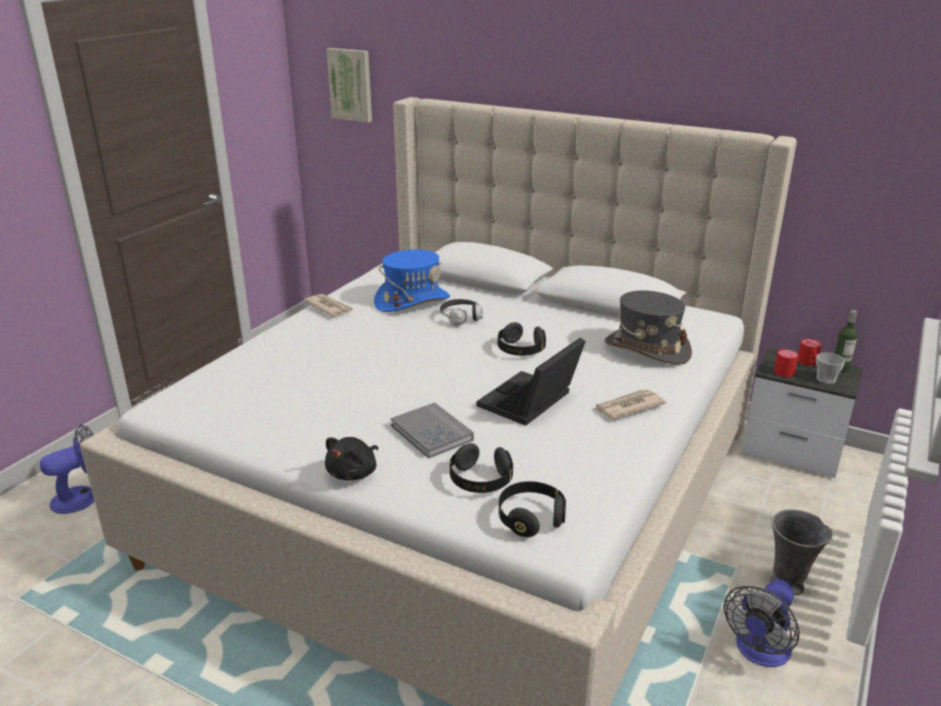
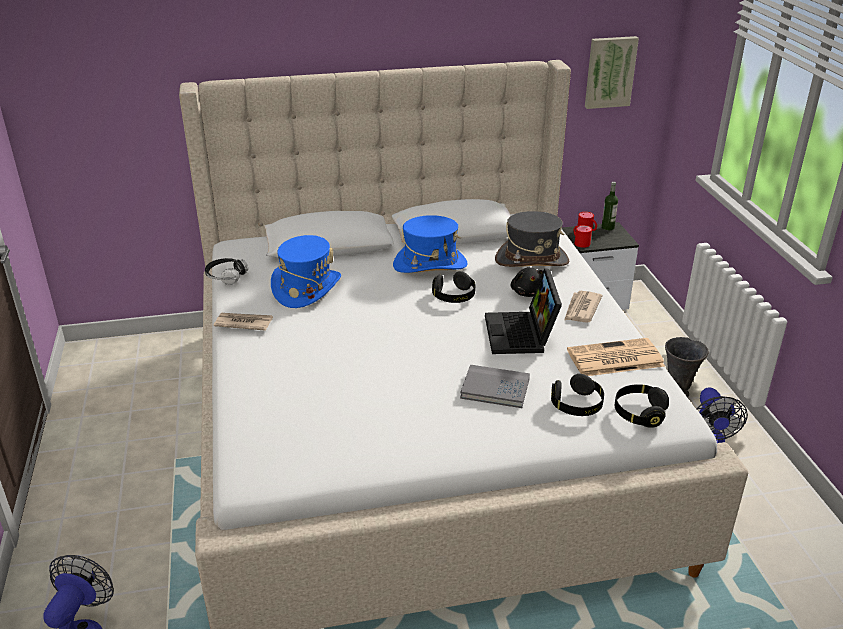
camera: 40 degrees left, 5 degrees up
black plush toy [325,437,378,480] -> black plush toy moved to [511,267,543,297]
picture [327,48,372,123] -> picture moved to [585,36,639,109]
headphones [440,299,483,326] -> headphones moved to [205,258,248,285]
cup [816,353,845,384] -> none
none -> blue hat [393,215,468,273]
none -> newspaper [567,338,665,376]

